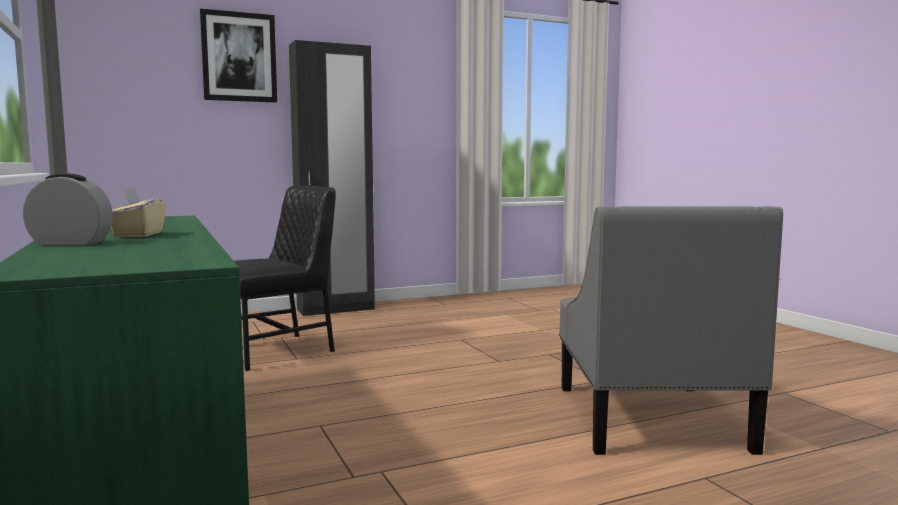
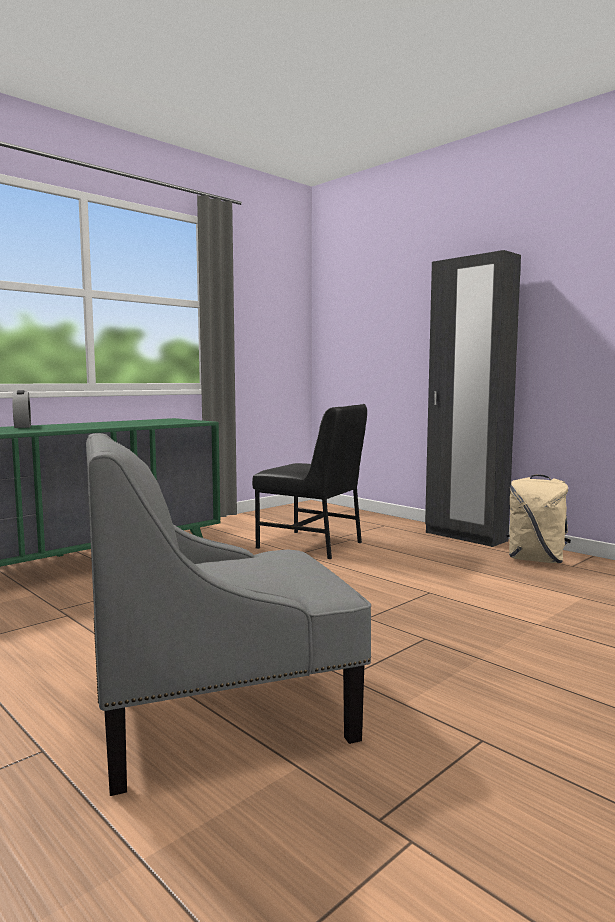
camera: 70 degrees right, 0 degrees up
beige tissue box [111,188,166,237] -> none
picture [200,9,277,102] -> none
none -> beige backpack [506,474,571,563]

